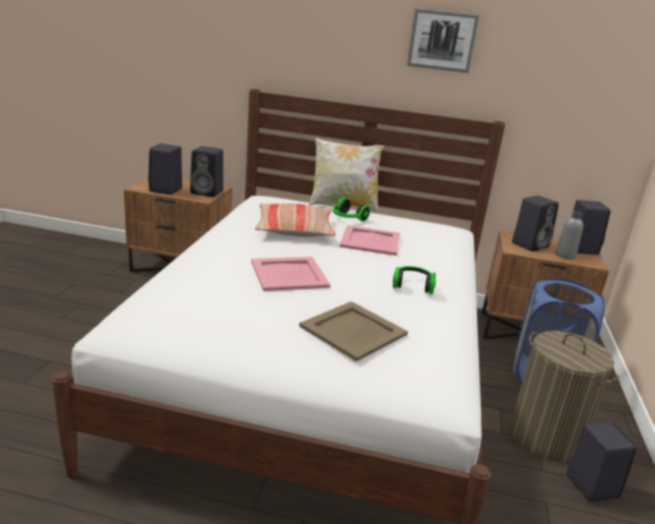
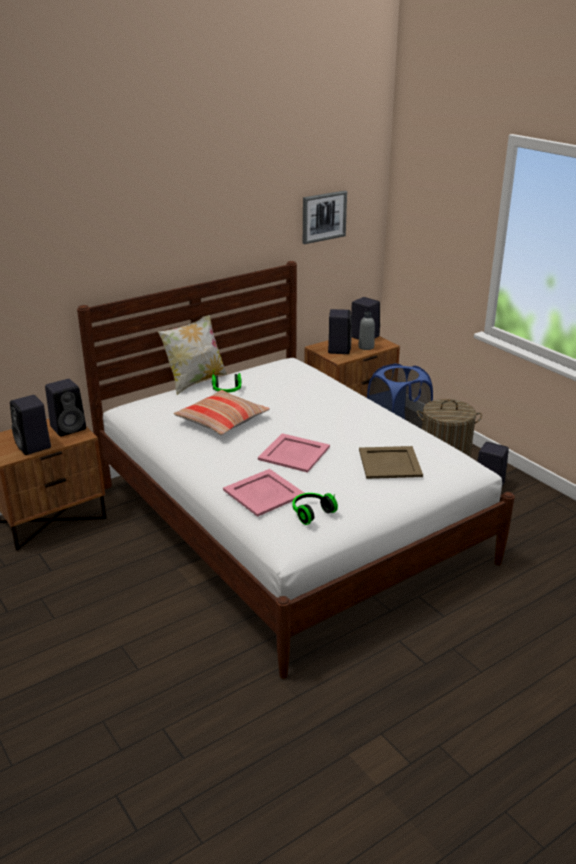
camera: 45 degrees left, 5 degrees up
pink tray [339,225,400,256] -> pink tray moved to [223,469,304,517]
headphones [393,266,436,295] -> headphones moved to [292,493,338,525]
picture [407,8,479,73] -> picture moved to [303,191,347,244]

